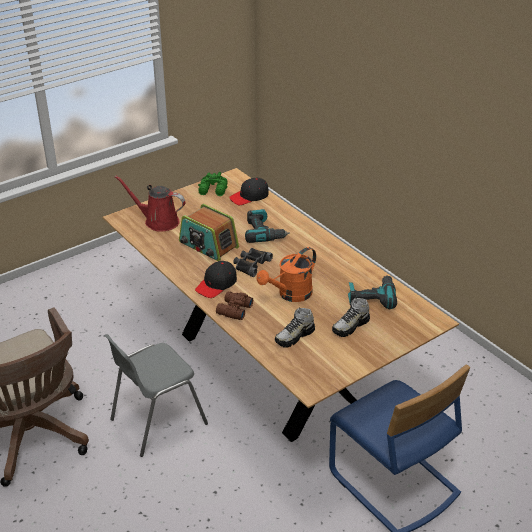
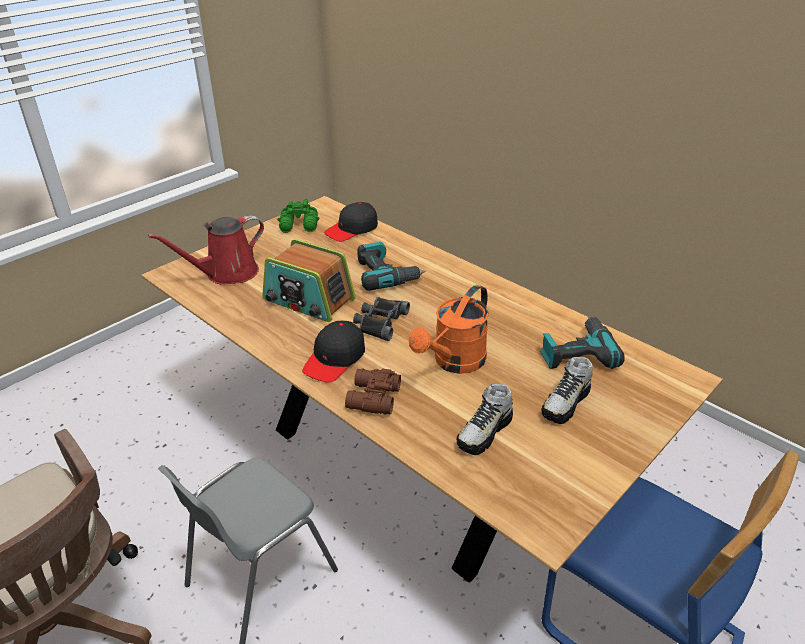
camera: 10 degrees left, 0 degrees up
red watering can [115,175,186,232] -> red watering can turned 45 degrees counterclockwise [148,215,264,284]

